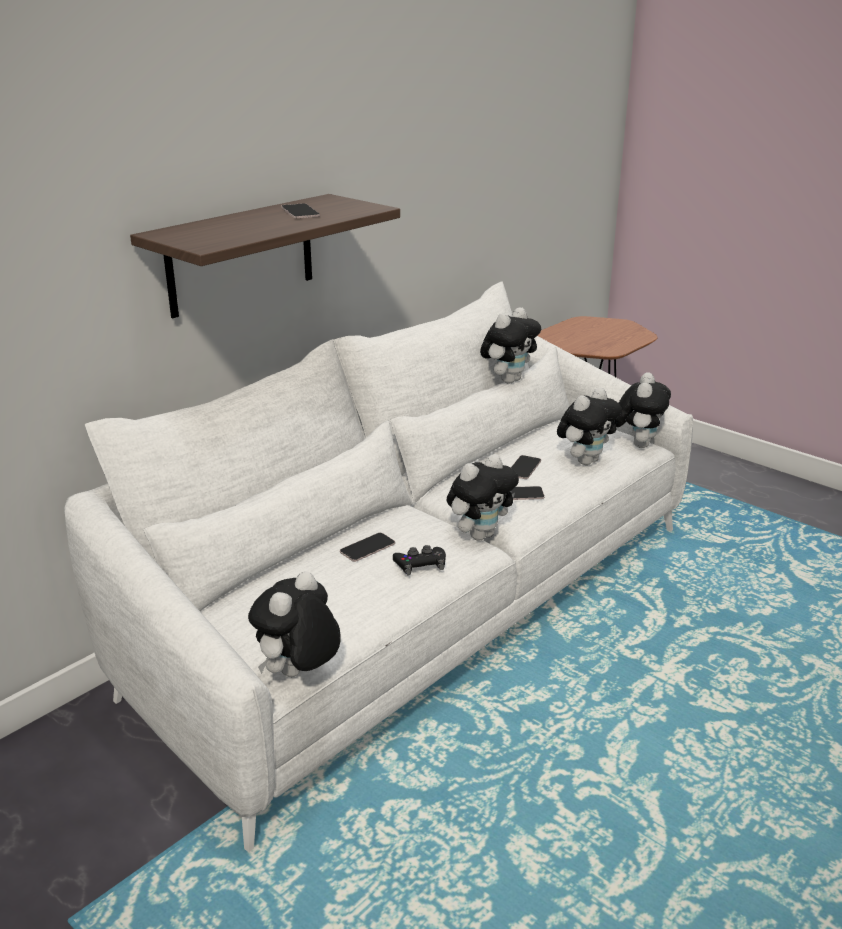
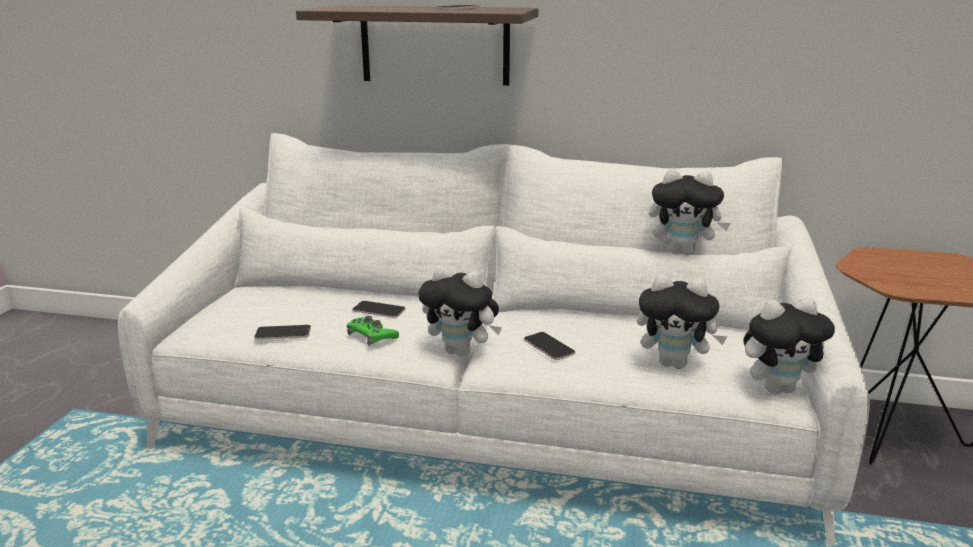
camera: 60 degrees right, 5 degrees down
plush toy [248,571,341,677] -> none
black game controller [393,545,446,575] -> green game controller [346,316,399,346]
phone [511,455,541,479] -> phone moved to [254,325,311,340]

